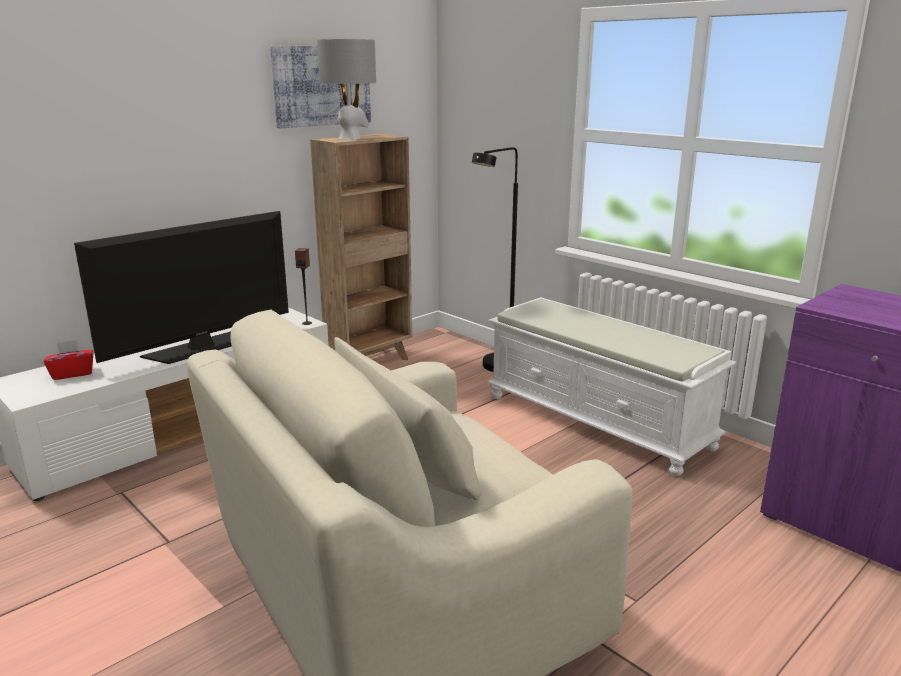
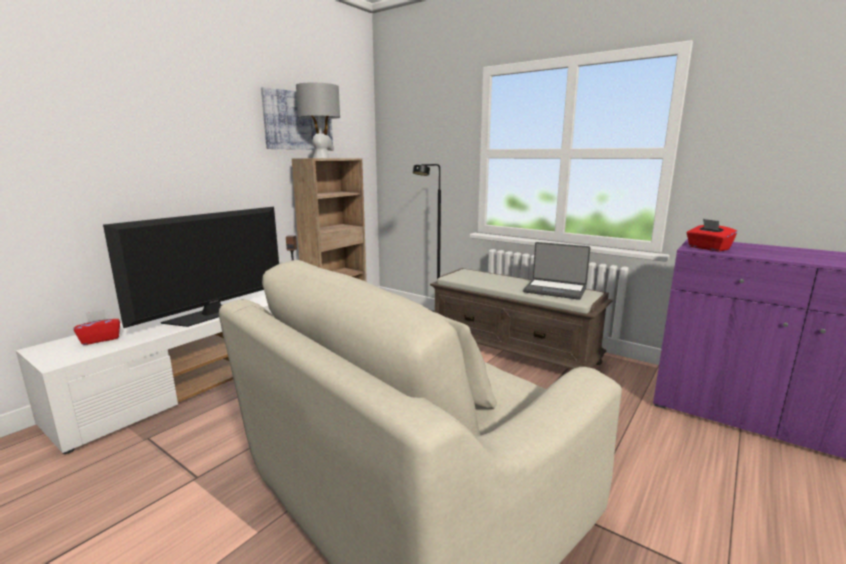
camera: 10 degrees left, 5 degrees down
white bench [487,297,736,476] -> brown bench [430,268,613,369]
none -> laptop [523,242,590,300]
none -> red tissue box [687,219,737,251]

